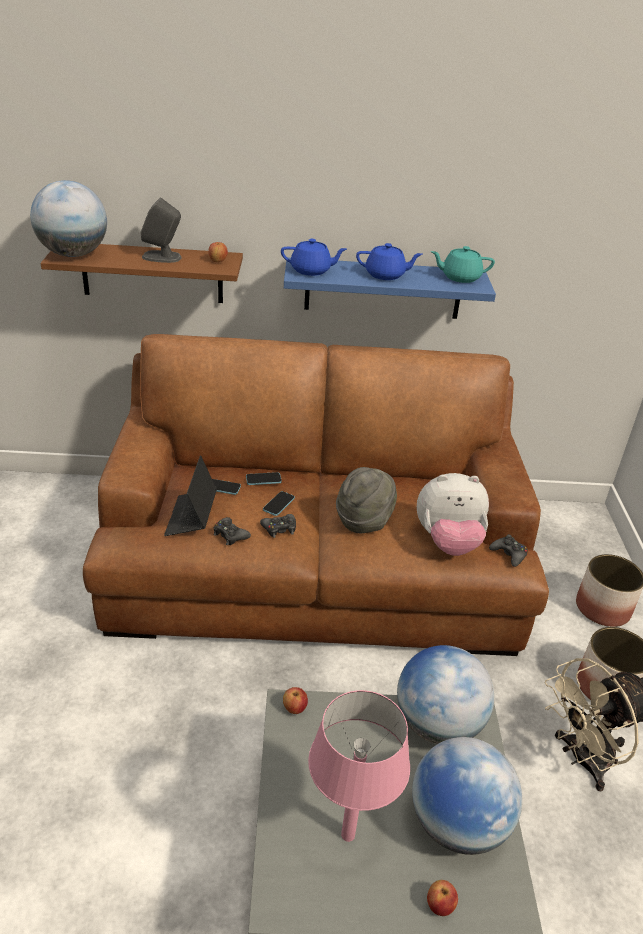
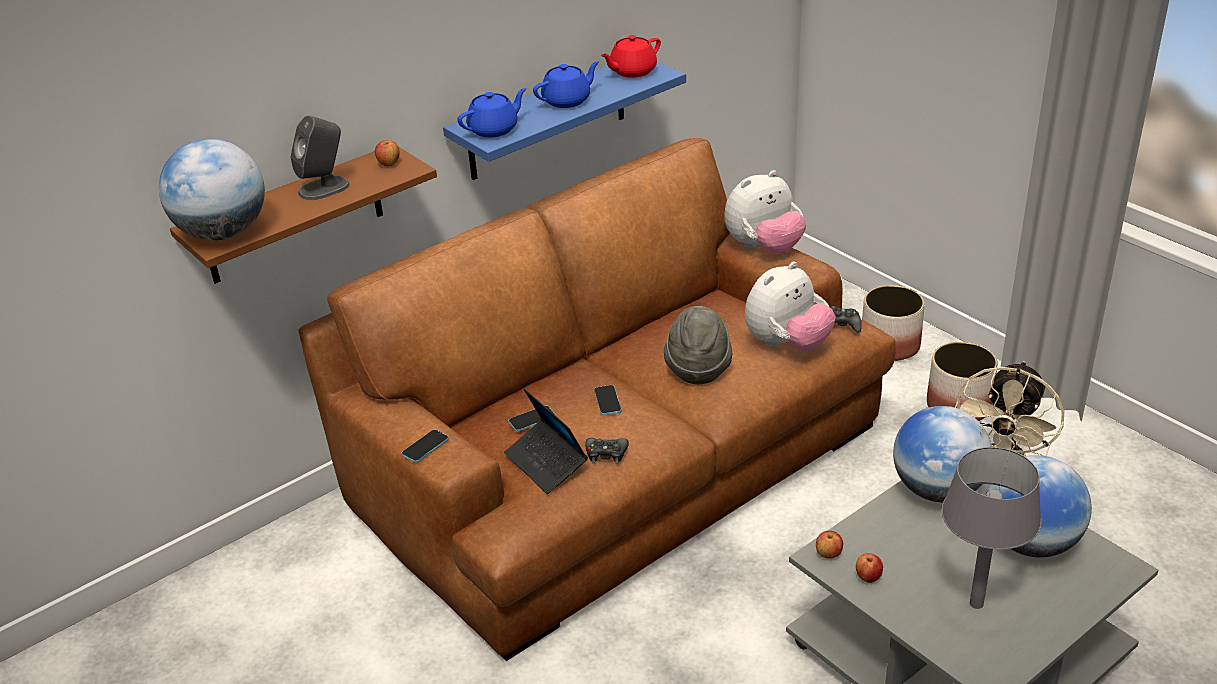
camera: 35 degrees left, 0 degrees up
phone [246,472,282,485] -> phone moved to [402,429,449,463]
black game controller [260,514,296,538] -> none
pink table lamp [308,690,410,842] -> grey table lamp [942,447,1041,609]
apple [427,880,458,916] -> apple moved to [856,553,883,583]
turquoise teapot [431,246,495,283] -> red teapot [600,35,661,78]
none -> plush toy [724,170,806,254]

